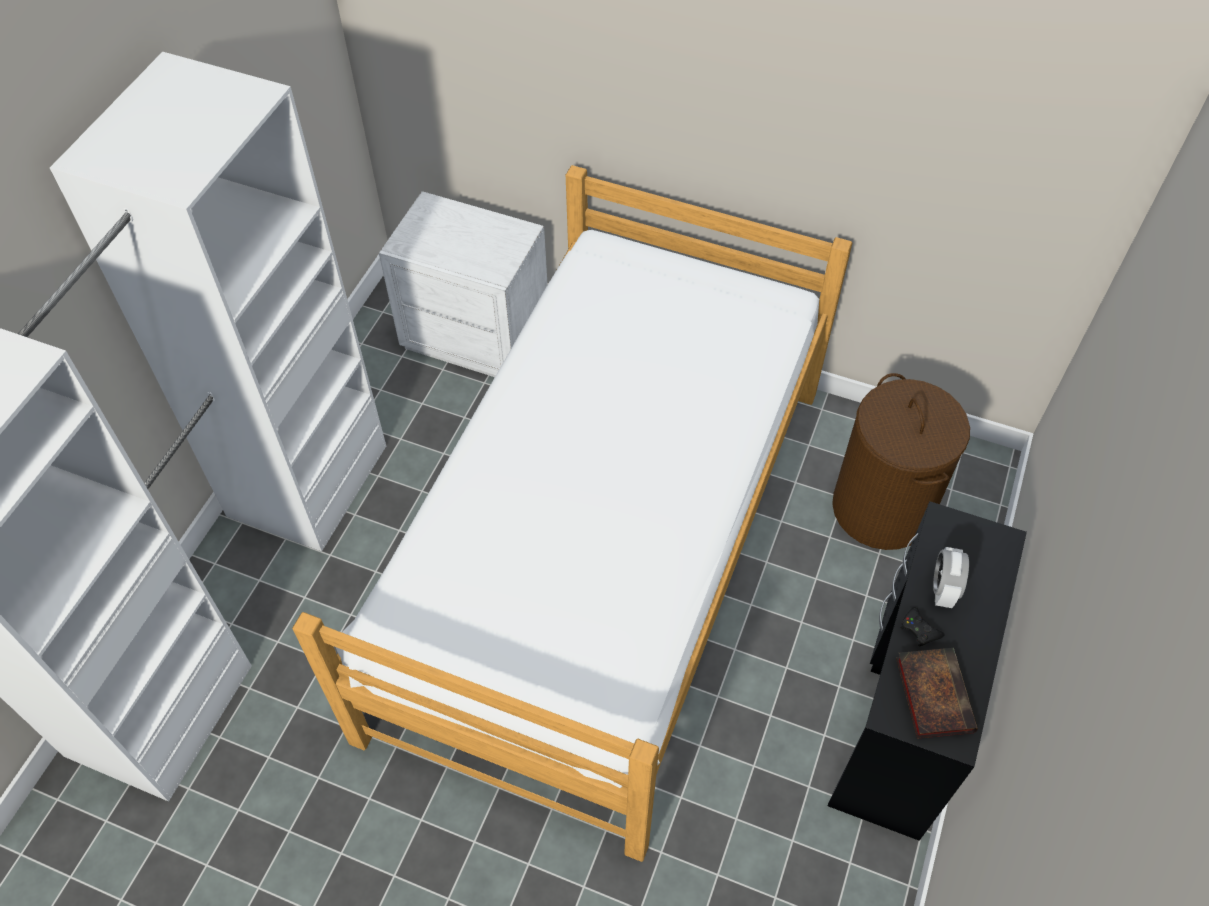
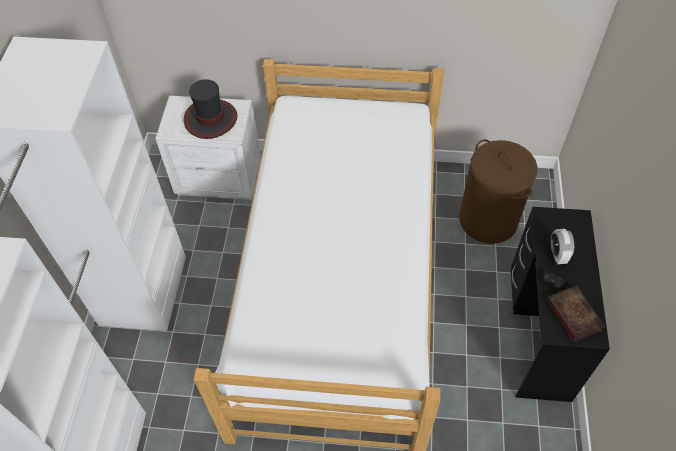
camera: 15 degrees left, 0 degrees up
none -> hat [184,79,237,139]

